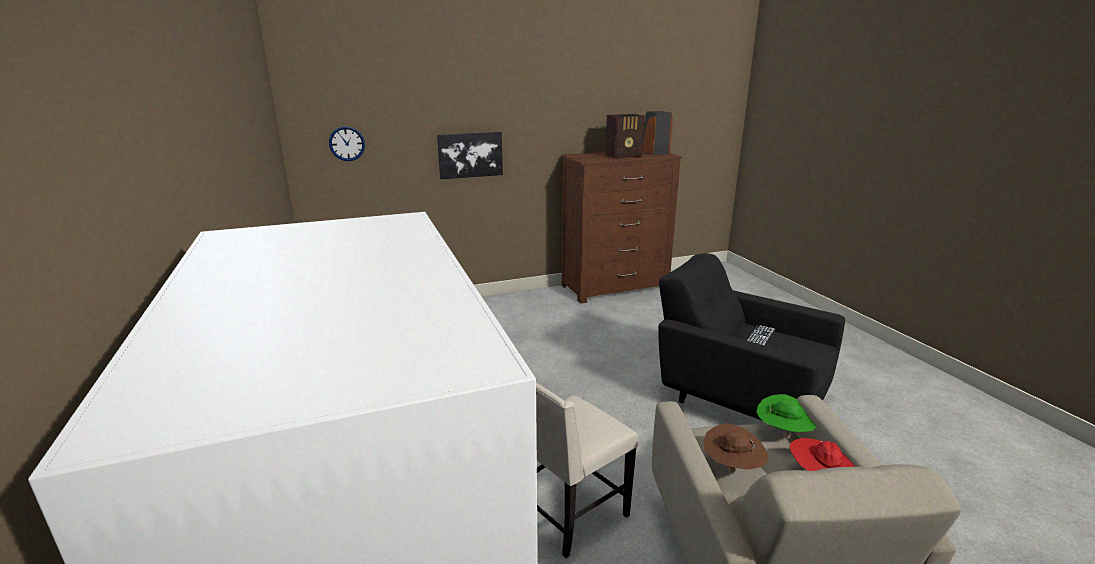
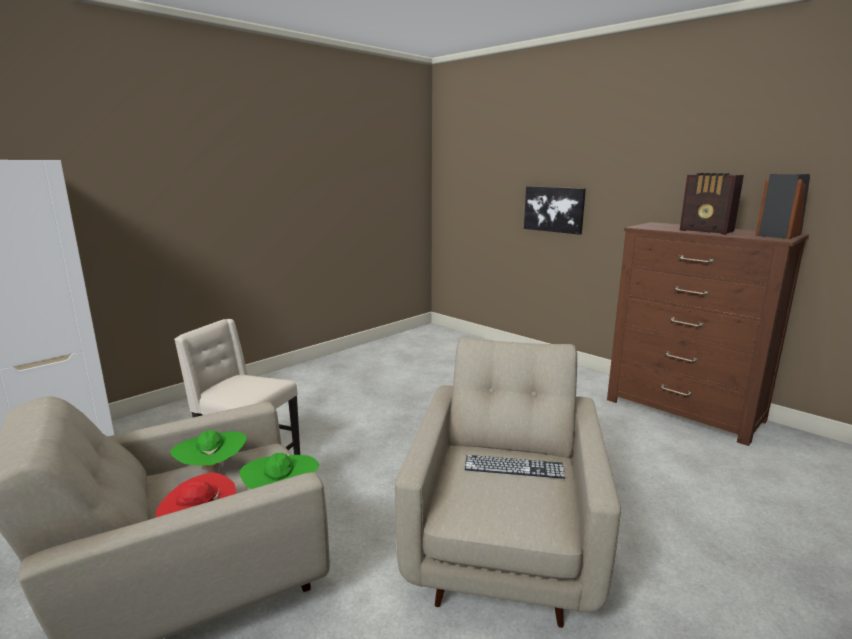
camera: 65 degrees right, 5 degrees down
wall clock [329,126,365,161] -> none
black armchair [658,253,845,421] -> beige armchair [395,337,621,628]
brown hat [704,423,768,473] -> green hat [170,430,247,472]

